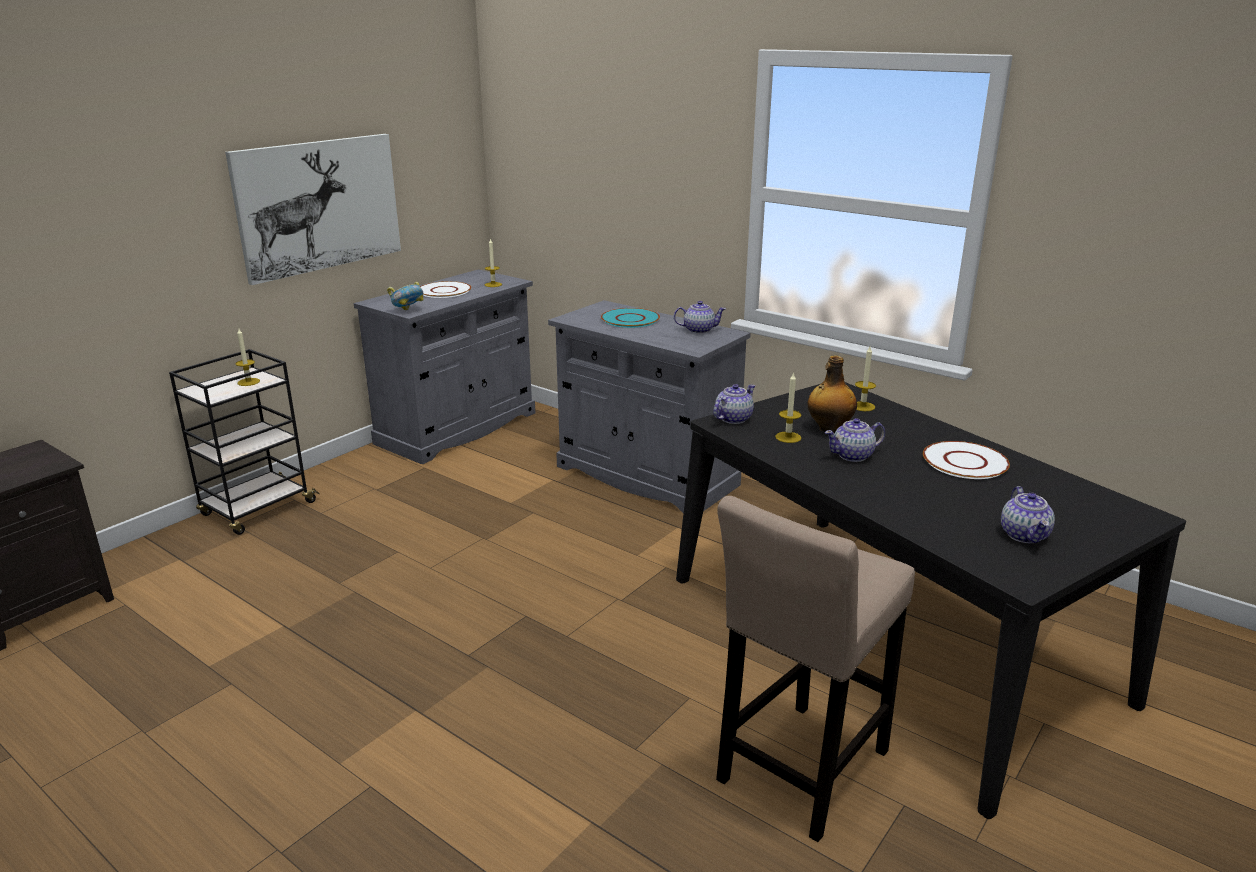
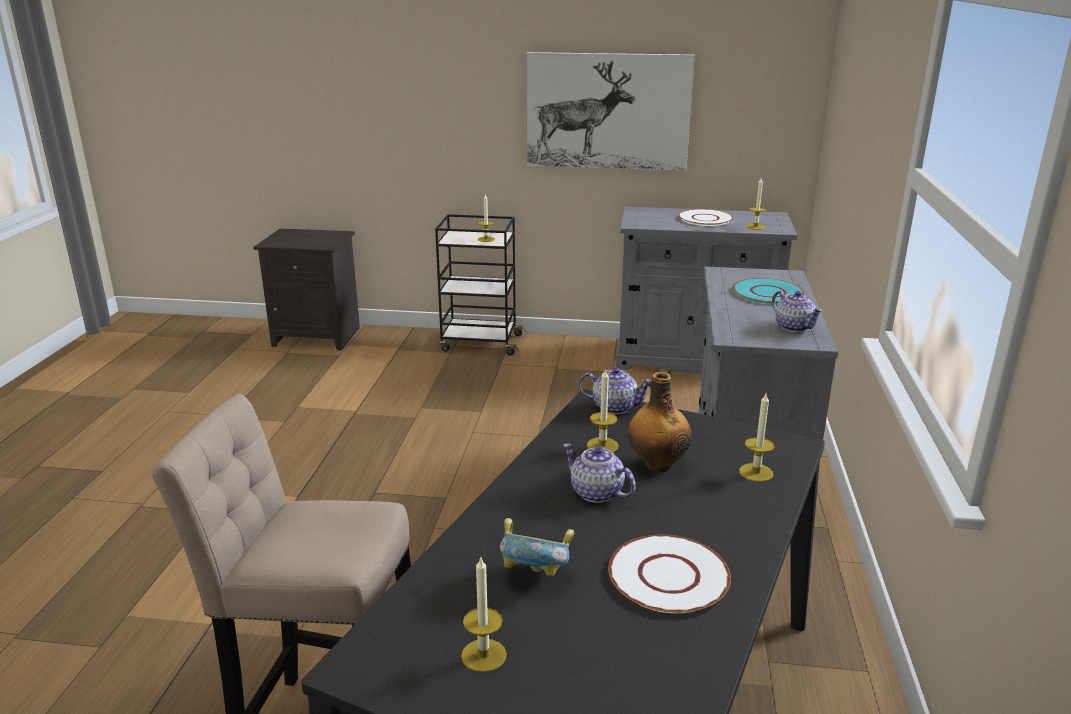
camera: 60 degrees right, 0 degrees up
bowl [387,282,424,310] -> bowl moved to [500,518,574,576]
teapot [1001,486,1055,543] -> candle [461,558,507,672]

